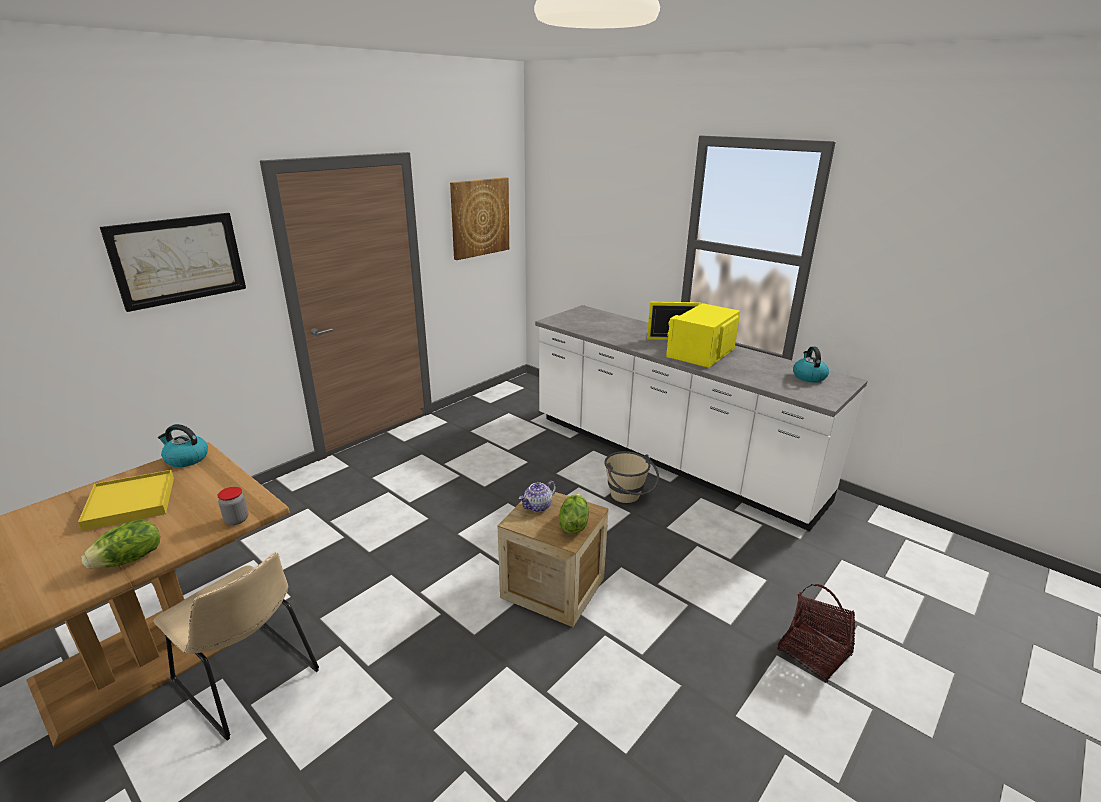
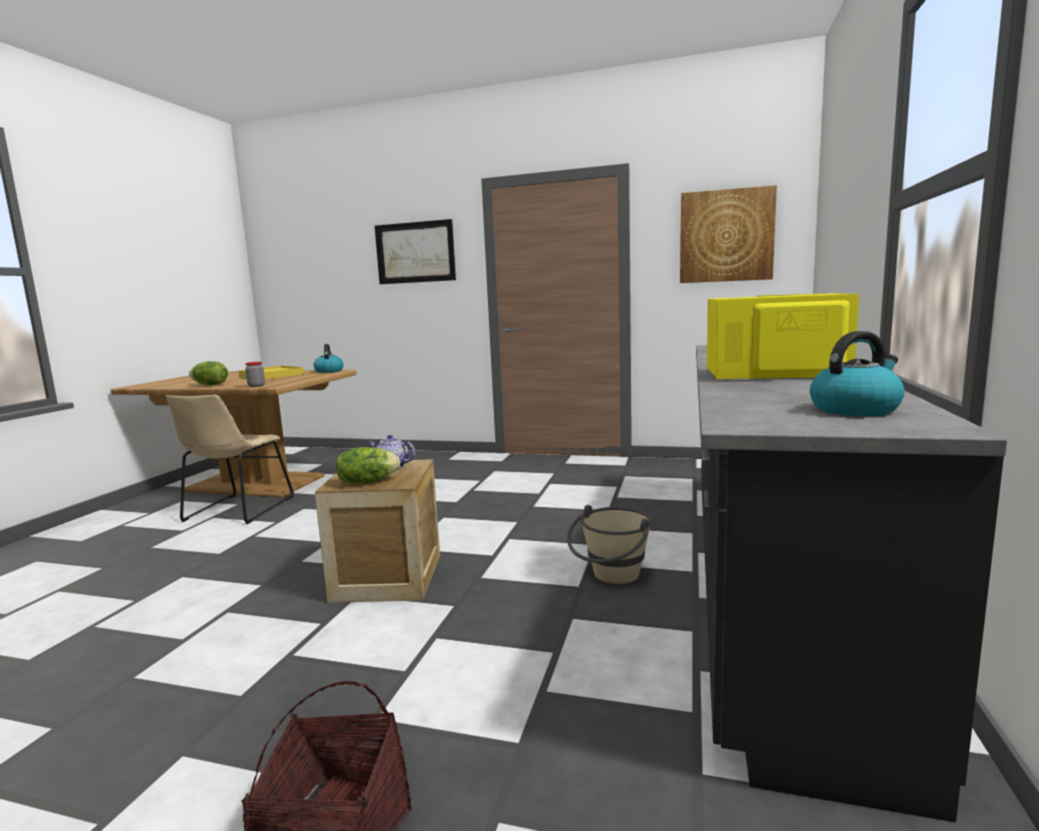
camera: 65 degrees right, 15 degrees down
white counter [535,305,868,531] -> black counter [696,345,1007,822]

